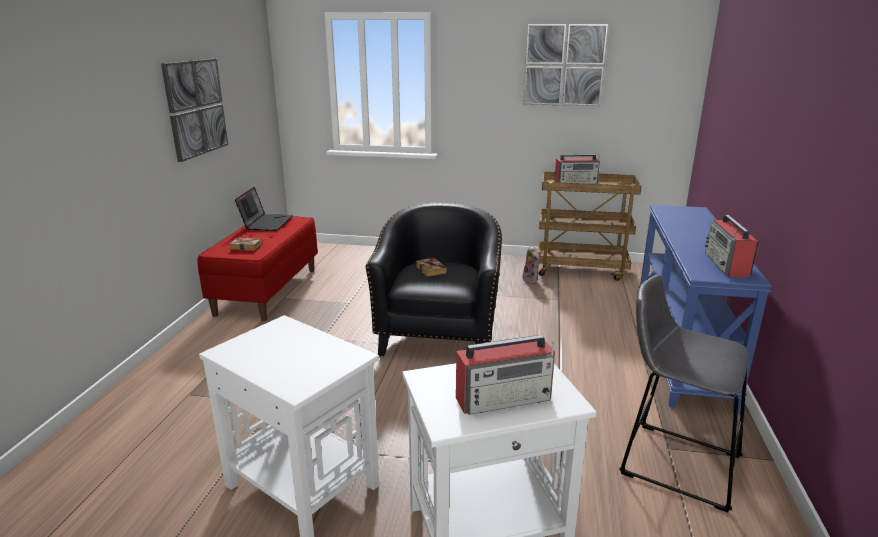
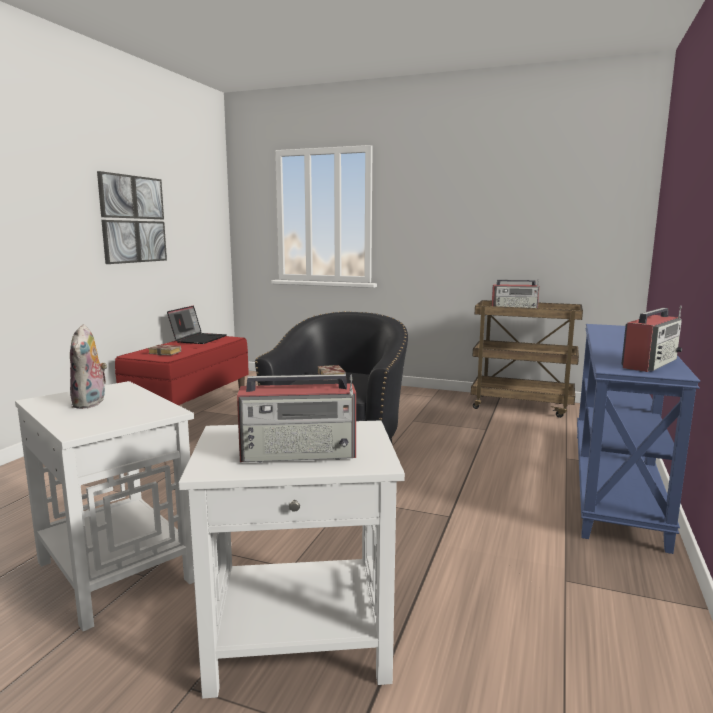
camera: 10 degrees right, 10 degrees down
picture [523,24,608,106] -> none
plush toy [523,245,540,284] -> plush toy moved to [70,324,107,409]
grey stool [619,275,749,512] -> none
radio [705,215,758,278] -> radio turned 150 degrees counterclockwise [621,305,682,372]

